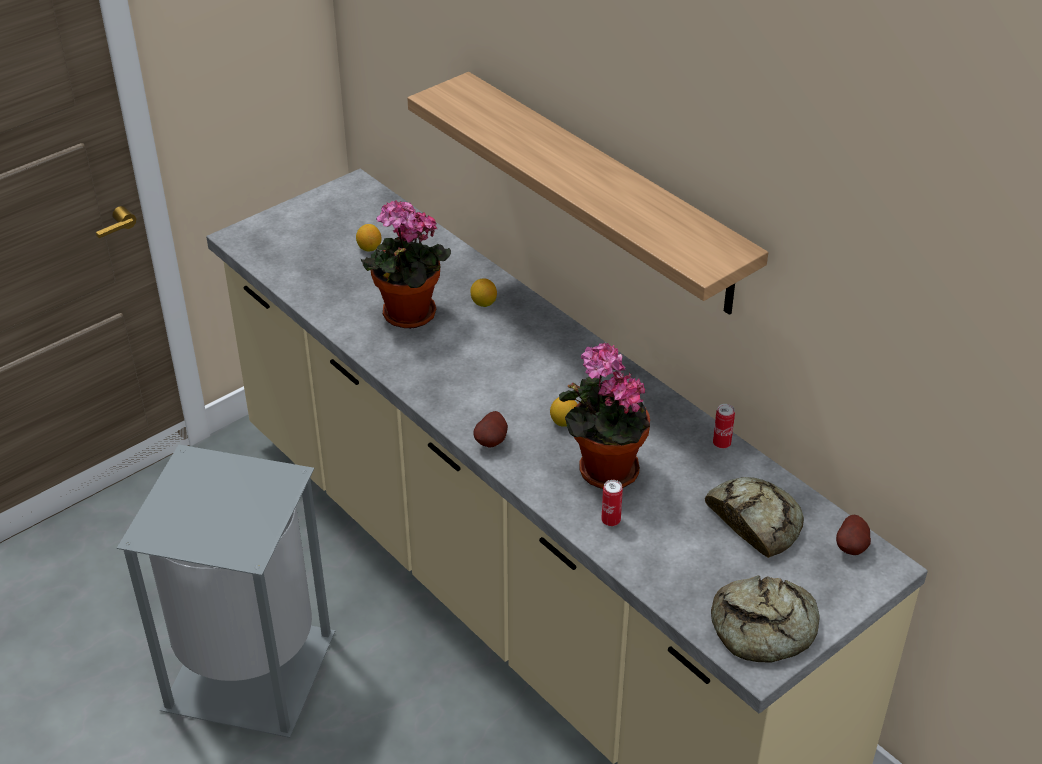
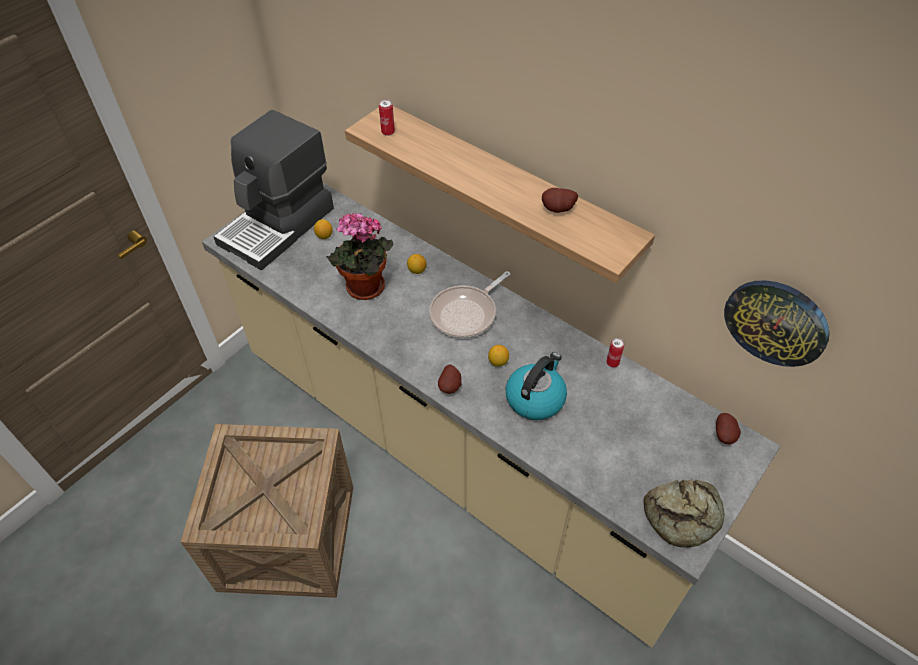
camera: 10 degrees left, 10 degrees up
grey trash can [117,445,335,738] -> crate [181,424,353,598]
potted plant [559,343,650,489] -> kettle [506,352,567,420]
can [601,480,623,526] -> can moved to [379,99,395,136]
bread [705,477,804,558] -> none
none -> coffee machine [213,110,334,270]
none -> frying pan [429,271,511,338]
none -> potato [542,188,578,213]
none -> wall clock [724,280,830,367]

